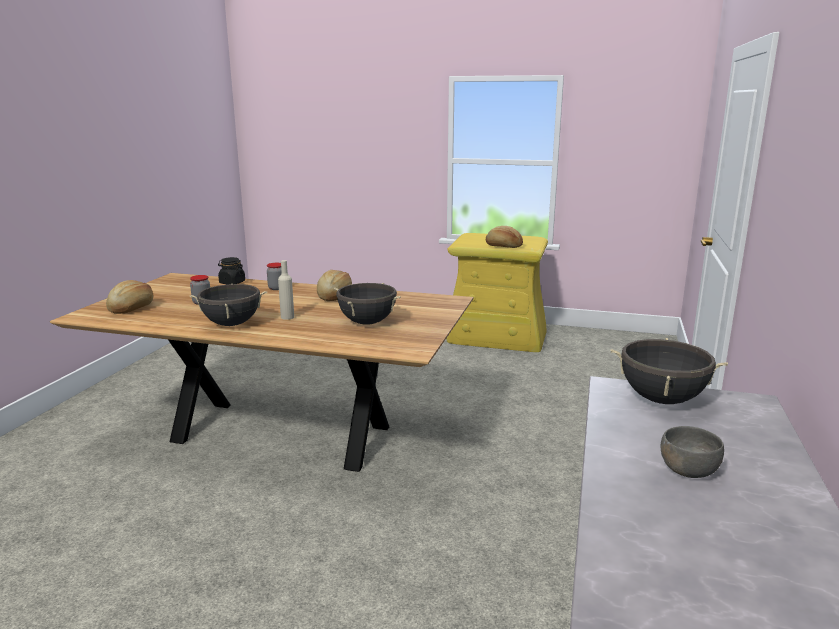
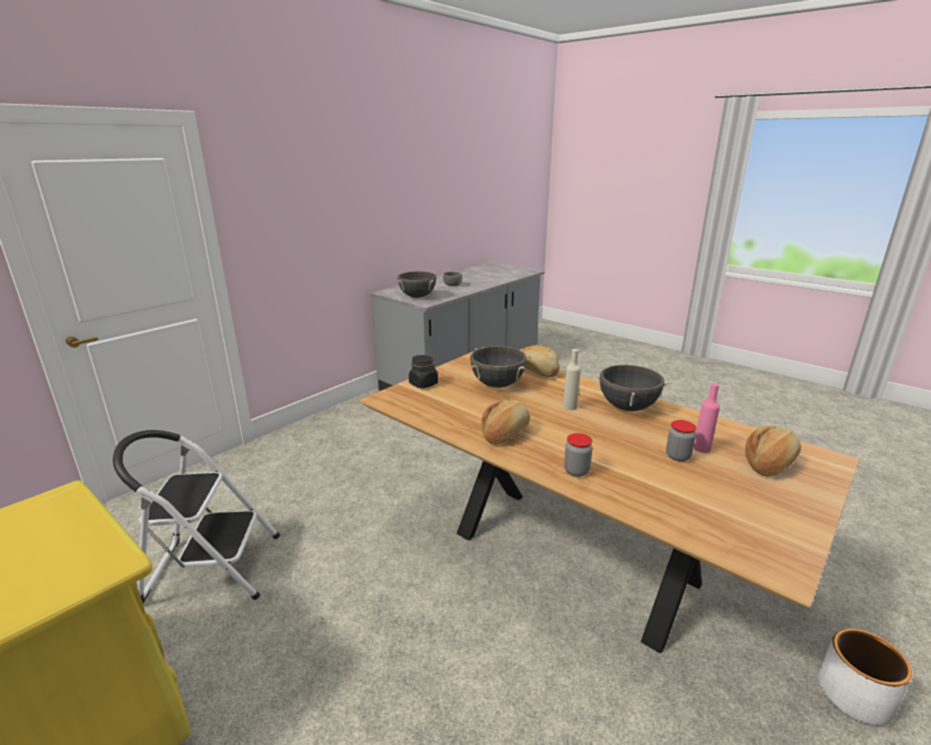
camera: 155 degrees left, 5 degrees up
black jar [218,257,245,284] -> black jar moved to [409,355,438,388]
bread [486,226,523,248] -> bread moved to [522,345,559,377]
none -> step ladder [113,430,280,604]
none -> pink bottle [694,383,720,453]
none -> white planter [818,628,913,725]

